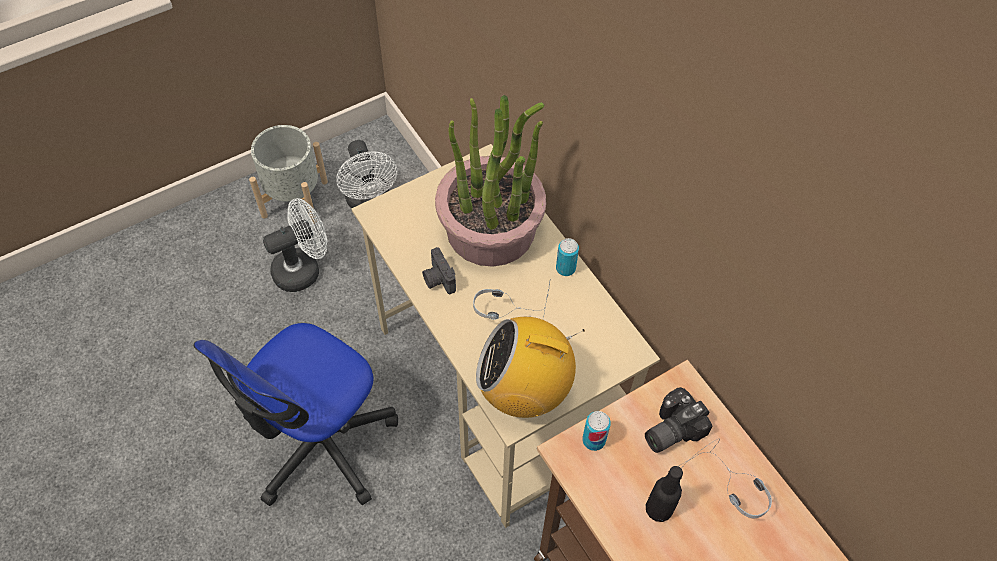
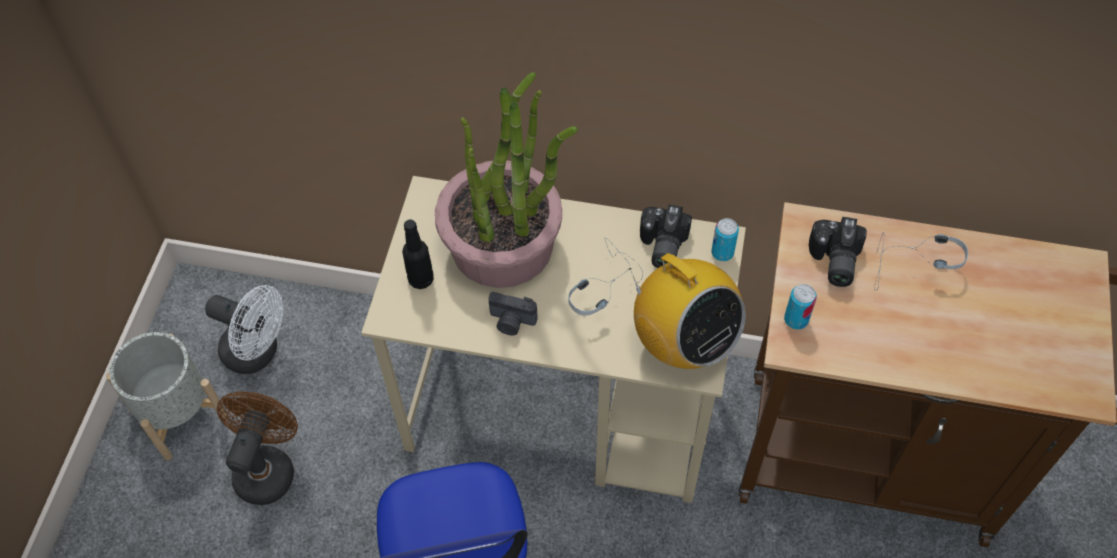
camera: 45 degrees left, 0 degrees up
white fan [263,198,327,292] -> brown fan [217,391,298,505]
radio [476,317,585,418] -> radio turned 90 degrees counterclockwise [629,253,745,369]
can [556,238,579,276] -> can moved to [711,218,739,261]
black bottle [646,466,683,522] -> black bottle moved to [402,220,434,289]
none -> camera [640,204,692,268]

